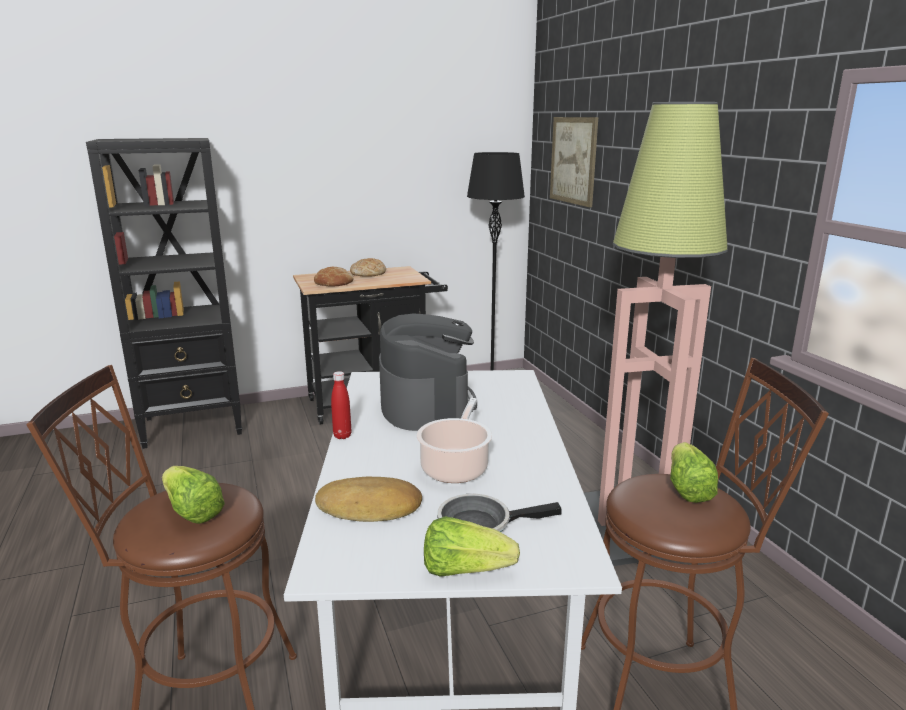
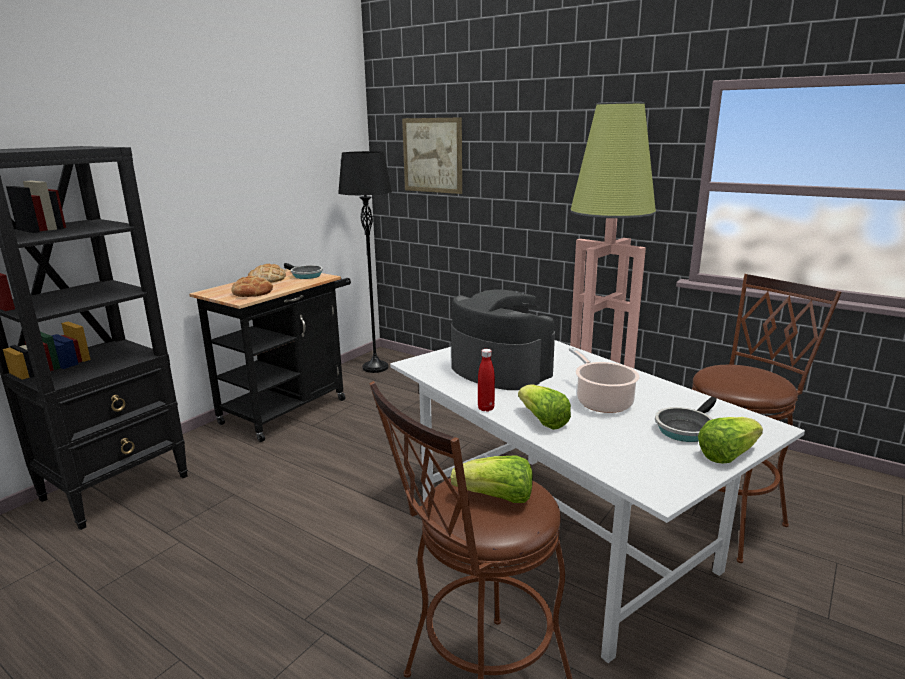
camera: 35 degrees left, 0 degrees up
bread [315,477,422,522] -> none
lettuce [670,442,718,503] -> lettuce moved to [518,385,571,430]
none -> frying pan [284,263,323,279]

